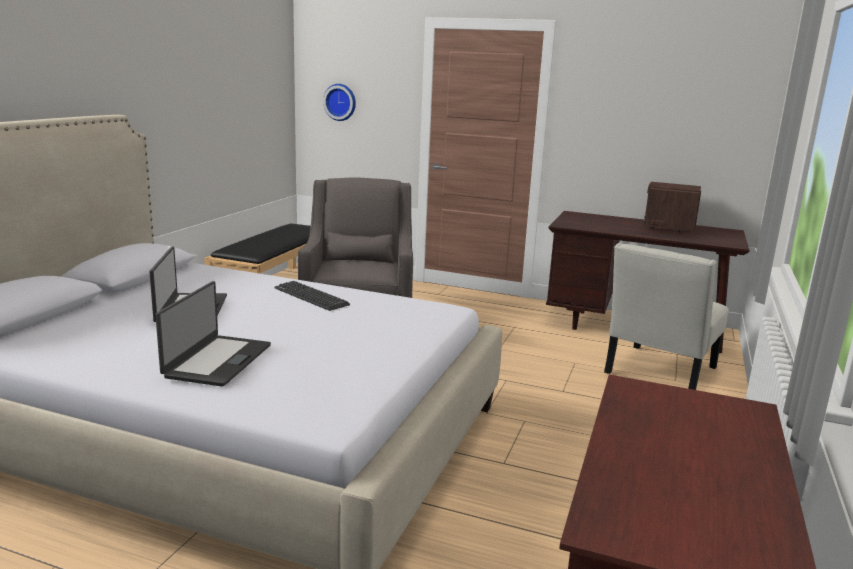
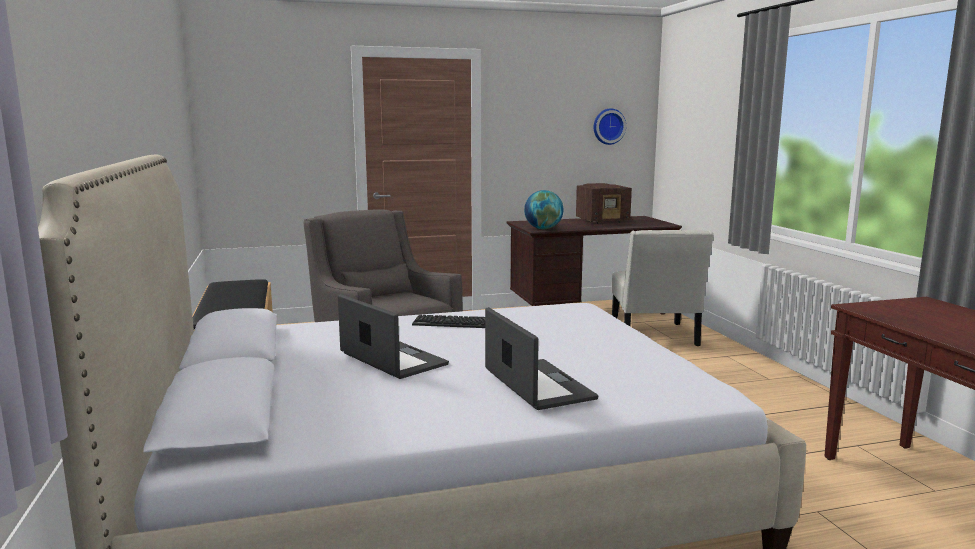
camera: 35 degrees left, 5 degrees down
wall clock [323,84,356,121] -> wall clock moved to [594,108,626,145]
radio [644,182,701,232] -> radio turned 90 degrees counterclockwise [576,183,632,224]
none -> globe [524,190,564,229]

